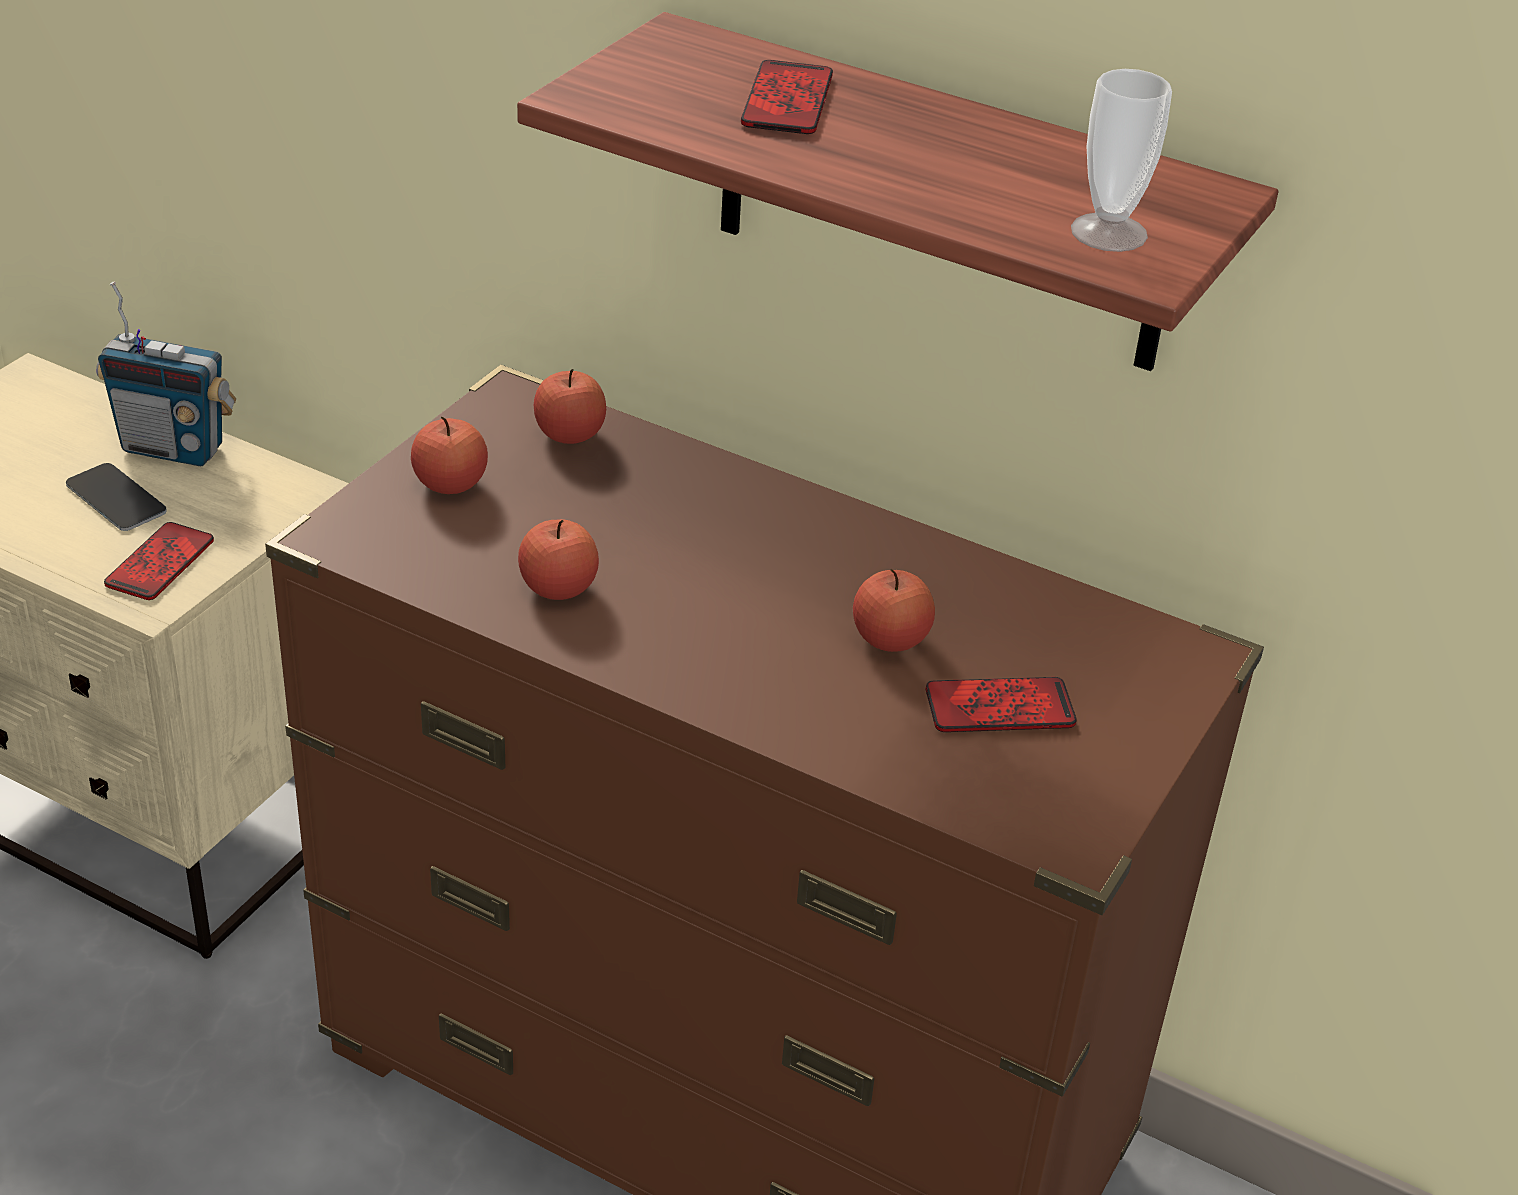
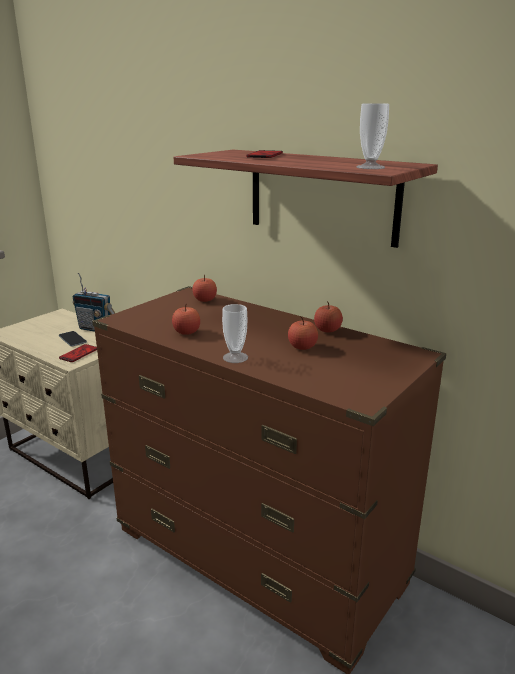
camera: 10 degrees right, 15 degrees down
apple [411,416,488,494] -> apple moved to [314,301,343,333]
phone [926,677,1077,732] -> none
none -> cup [222,304,248,363]

